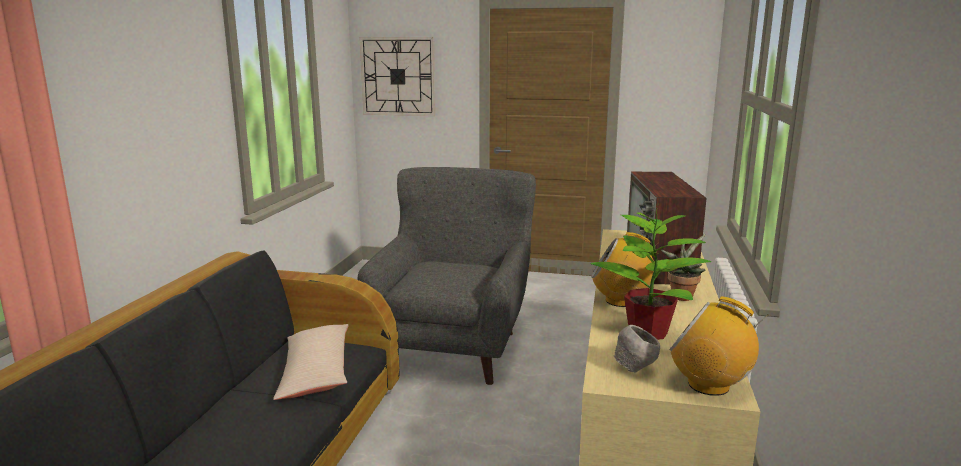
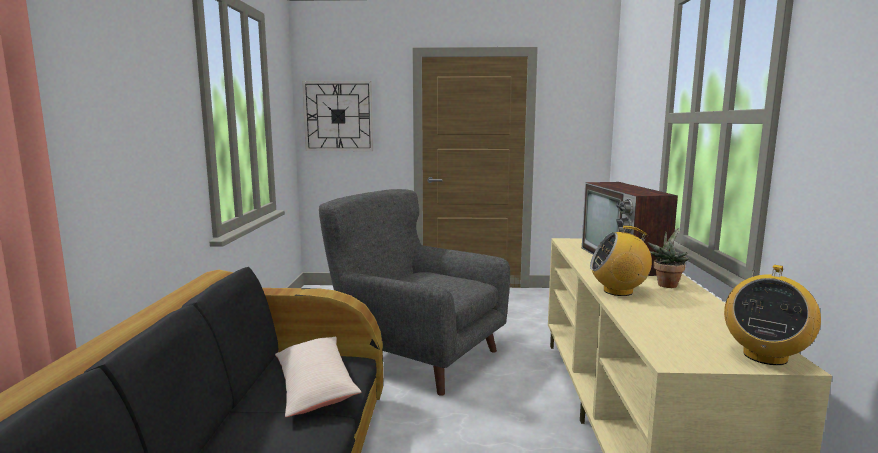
camera: 10 degrees left, 5 degrees down
grey armchair [357,167,536,385] -> grey armchair turned 60 degrees counterclockwise [319,189,510,396]
potted plant [590,204,711,340] -> none
grey bowl [614,325,660,373] -> none
radio [669,296,769,396] -> radio turned 75 degrees counterclockwise [724,265,821,365]

